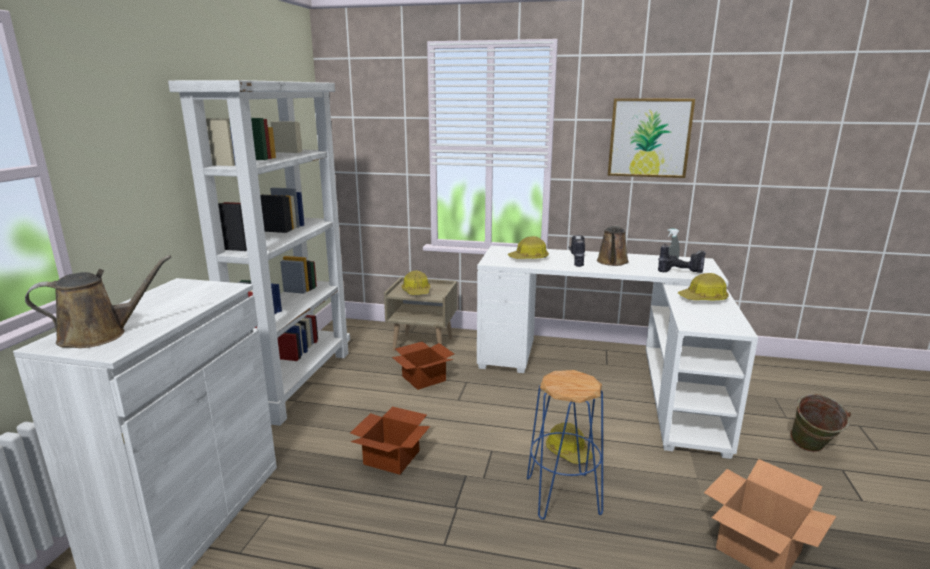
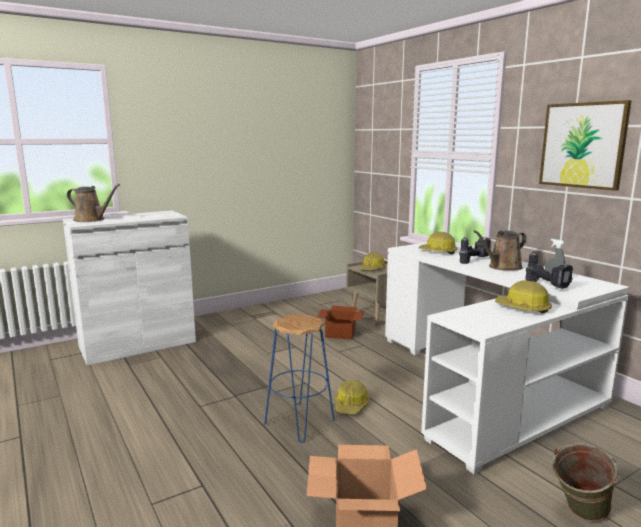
camera: 45 degrees right, 5 degrees down
white bookcase [168,80,350,426] -> none
cardboard box [350,407,430,475] -> none

